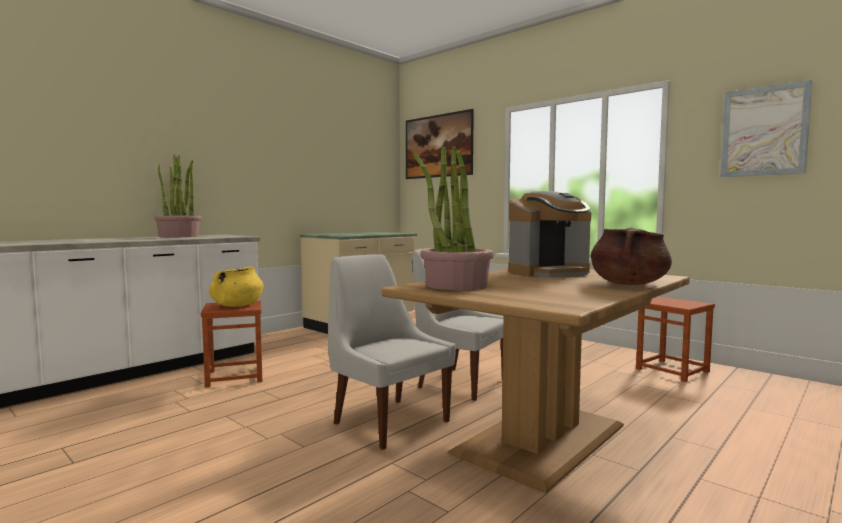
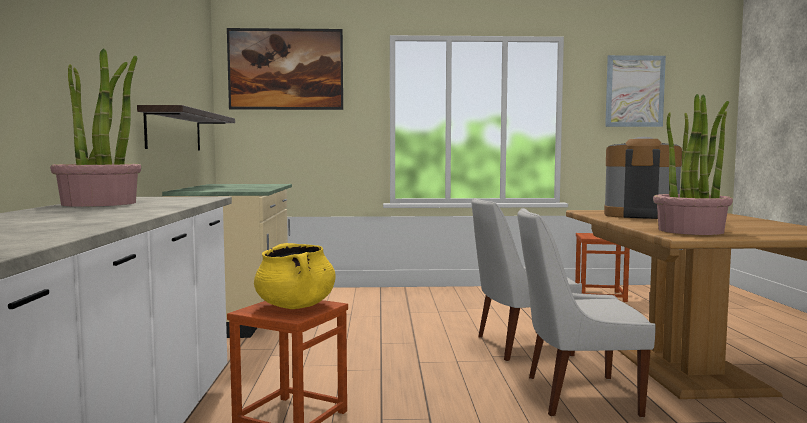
camera: 45 degrees left, 0 degrees up
coffee machine [508,191,591,277] -> coffee machine turned 90 degrees counterclockwise [604,137,682,219]
brown cooking pot [591,228,672,285] -> none
none -> shelf [137,105,235,150]

